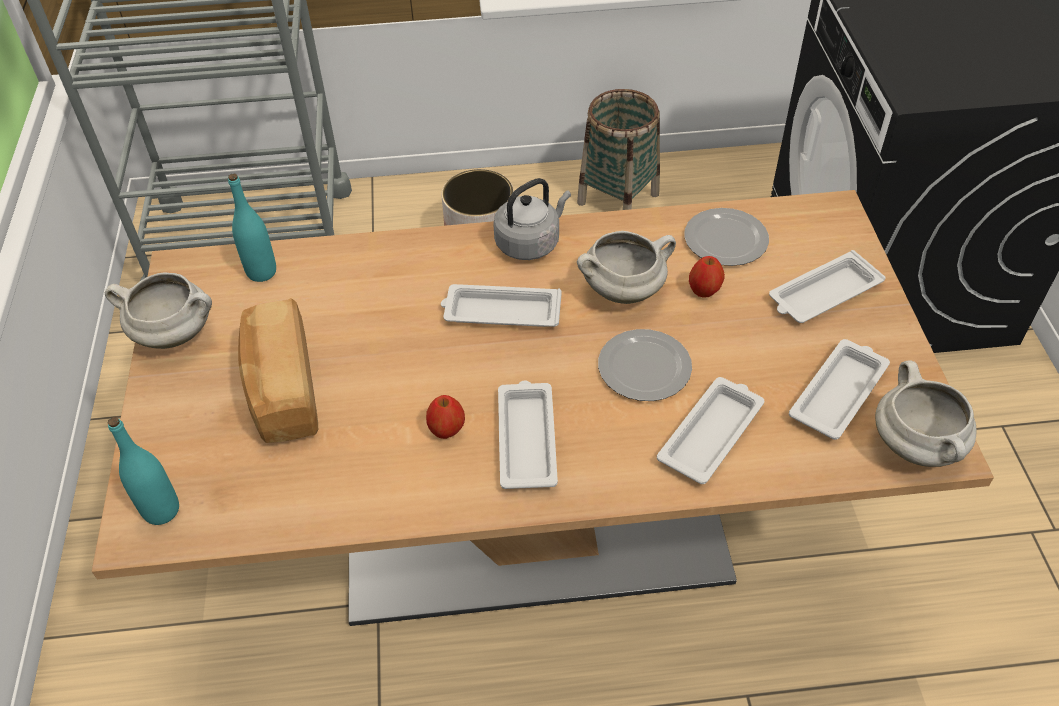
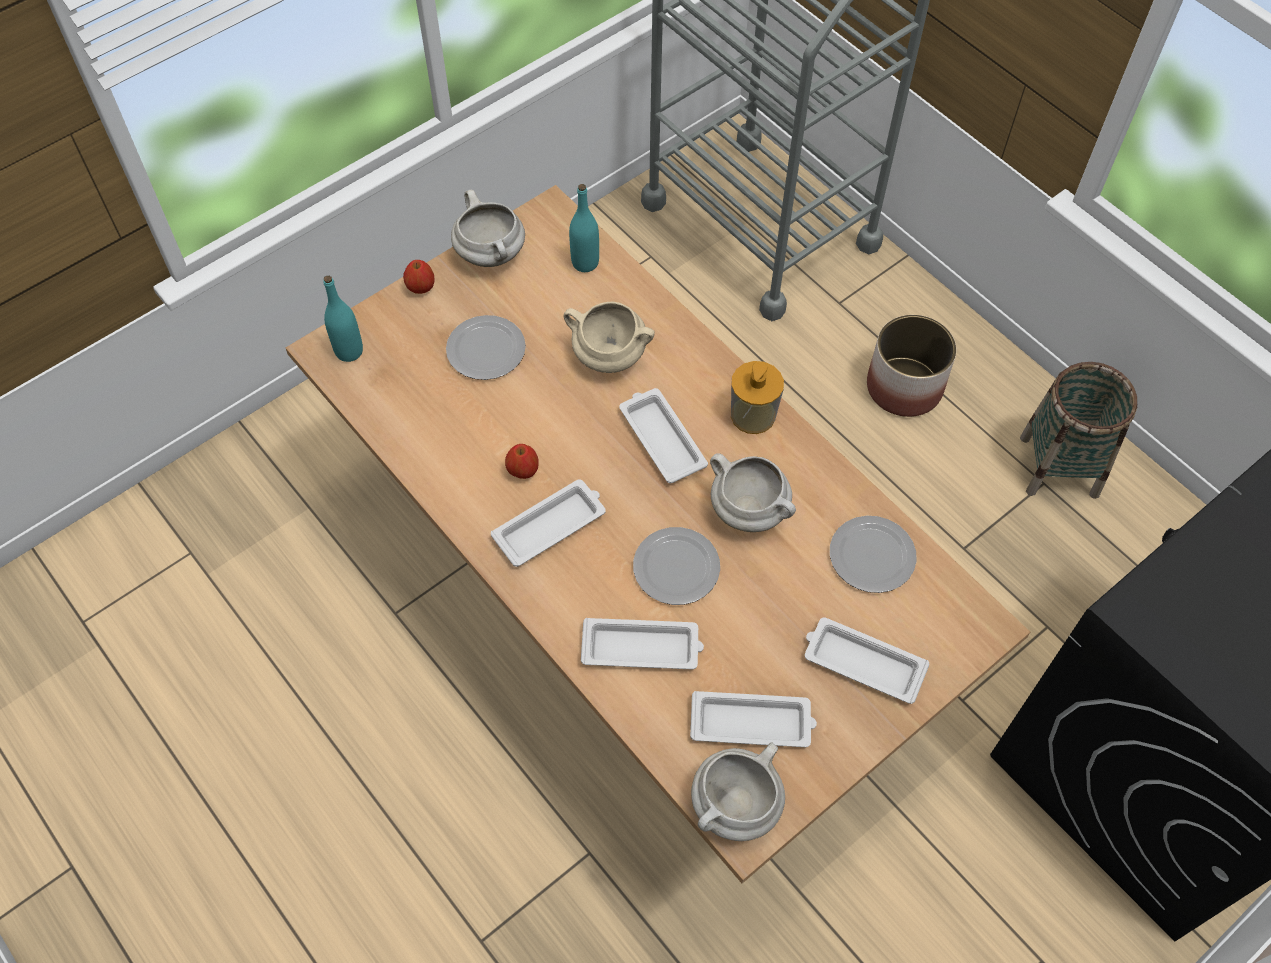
camera: 55 degrees right, 10 degrees up
bread [238,298,318,443] -> plate [446,315,526,380]
grey kettle [493,178,571,260] -> soap dispenser [731,361,784,434]
apple [689,256,725,298] -> apple moved to [403,260,435,294]
none -> beige cooking pot [563,302,655,373]

